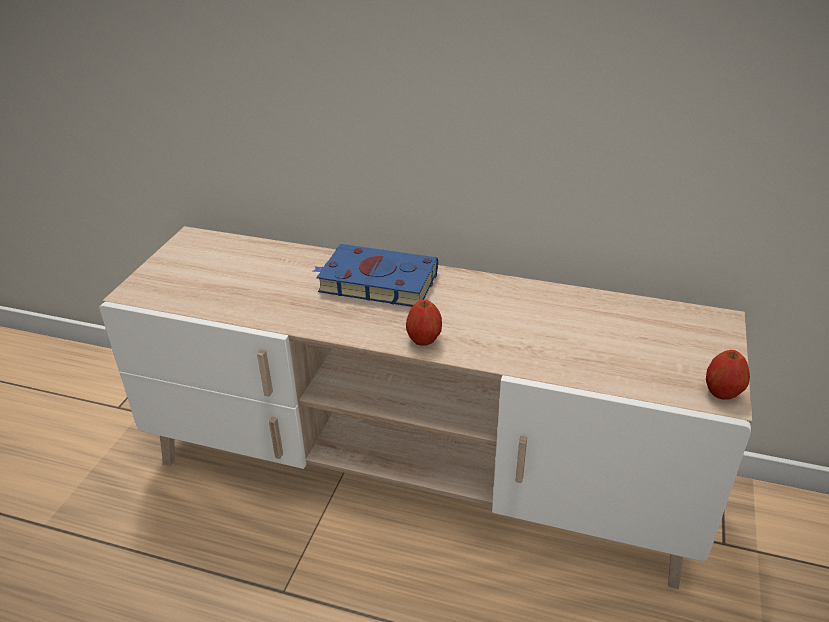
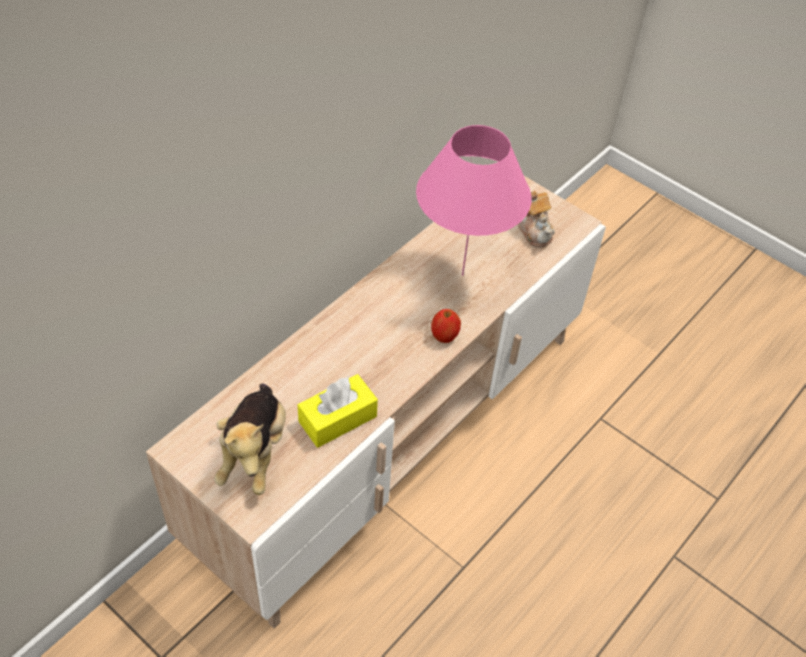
camera: 70 degrees left, 15 degrees up
blue book [313,244,438,307] -> none
apple [706,350,750,400] -> none
none -> plush toy [214,383,286,495]
none -> yellow tissue box [298,374,378,448]
none -> pink table lamp [416,125,532,276]
none -> teapot [518,191,555,248]

